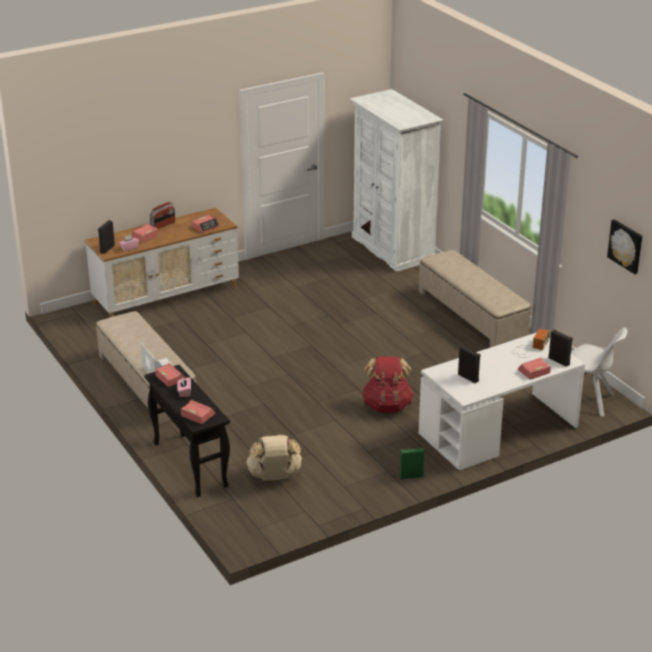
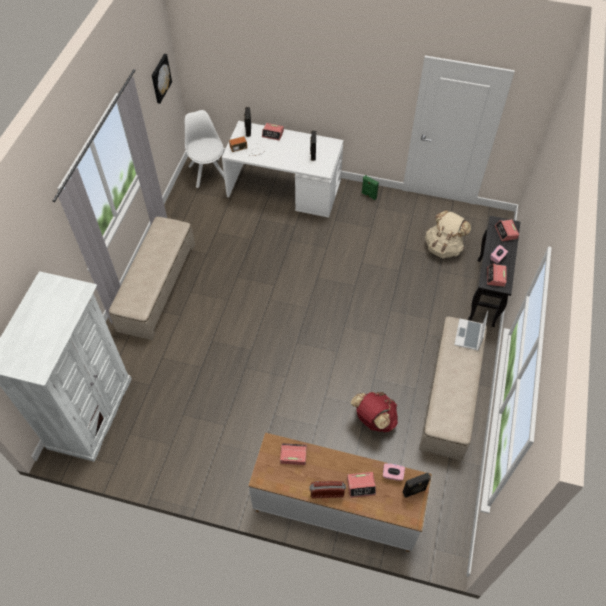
camera: 135 degrees left, 25 degrees up
red backpack [362,356,414,413] -> red backpack moved to [351,392,398,432]

